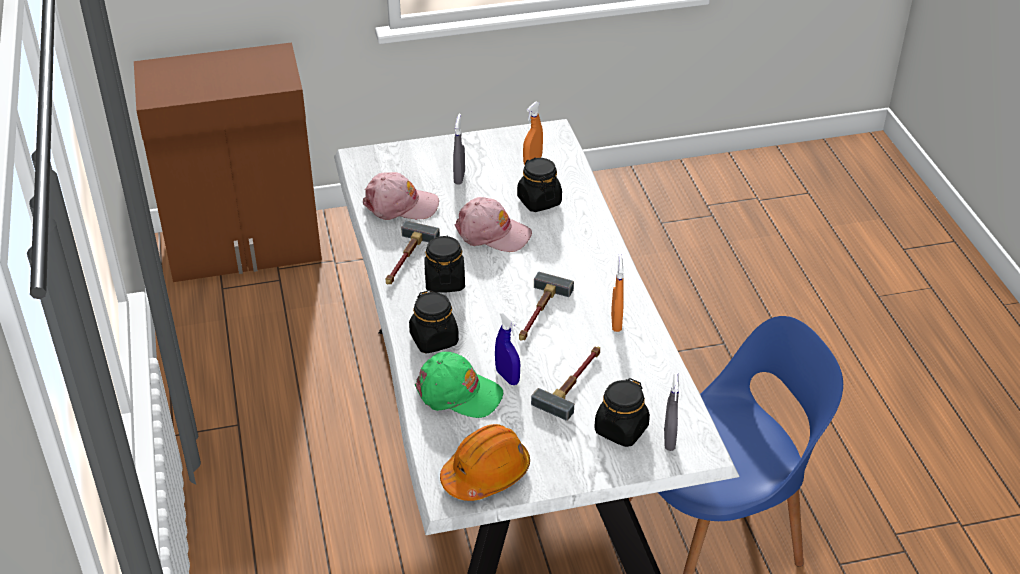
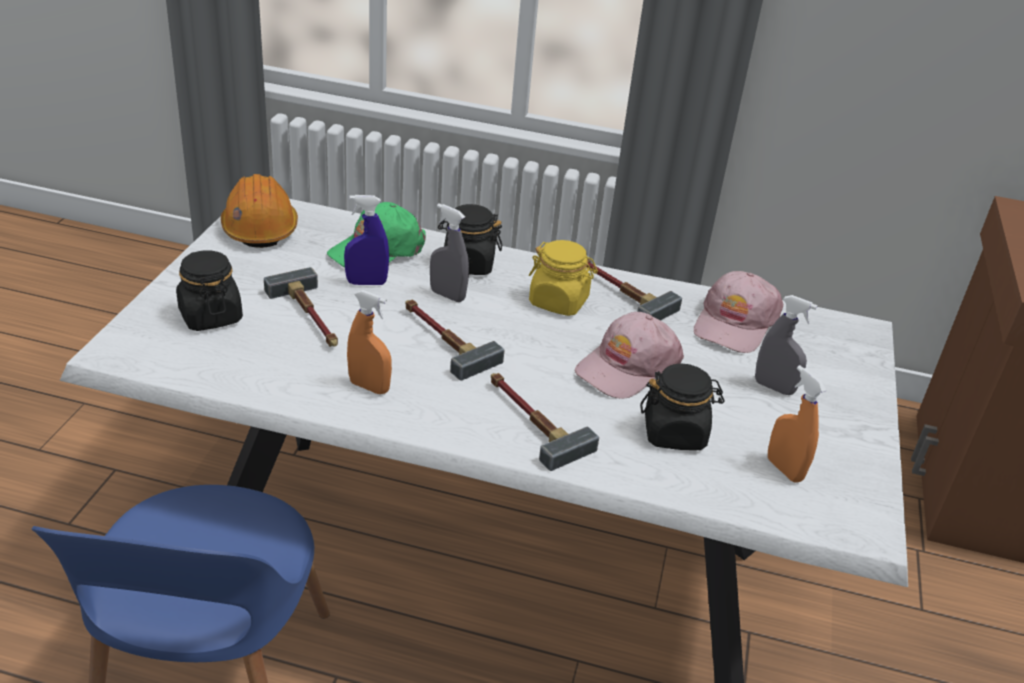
camera: 115 degrees right, 5 degrees down
black jar [424,235,465,292] -> yellow jar [529,240,598,316]
grey spray bottle [664,373,679,451] -> grey spray bottle moved to [430,203,469,302]
none -> hammer [491,373,599,471]

